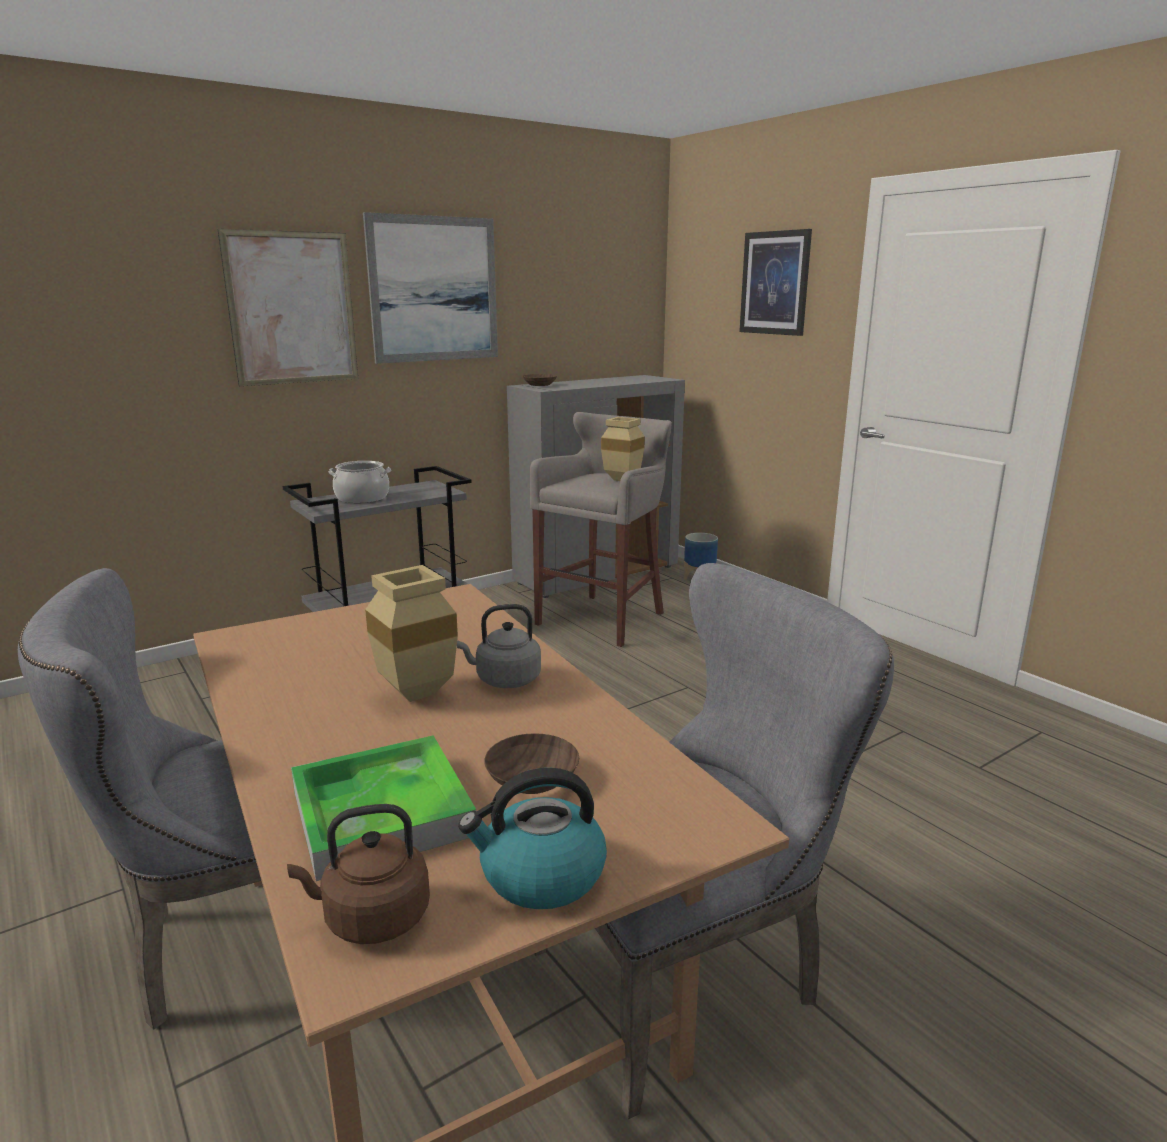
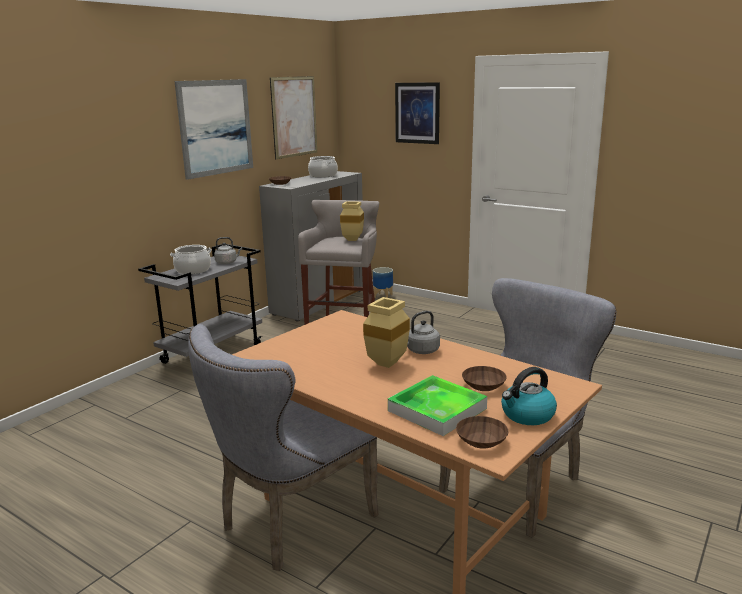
camera: 20 degrees left, 0 degrees up
picture [218,229,358,386] -> picture moved to [270,76,317,159]
brown kettle [287,804,430,944] -> brown bowl [456,416,509,449]
none -> grey kettle [214,237,242,264]
none -> cooking pot [308,156,338,178]

